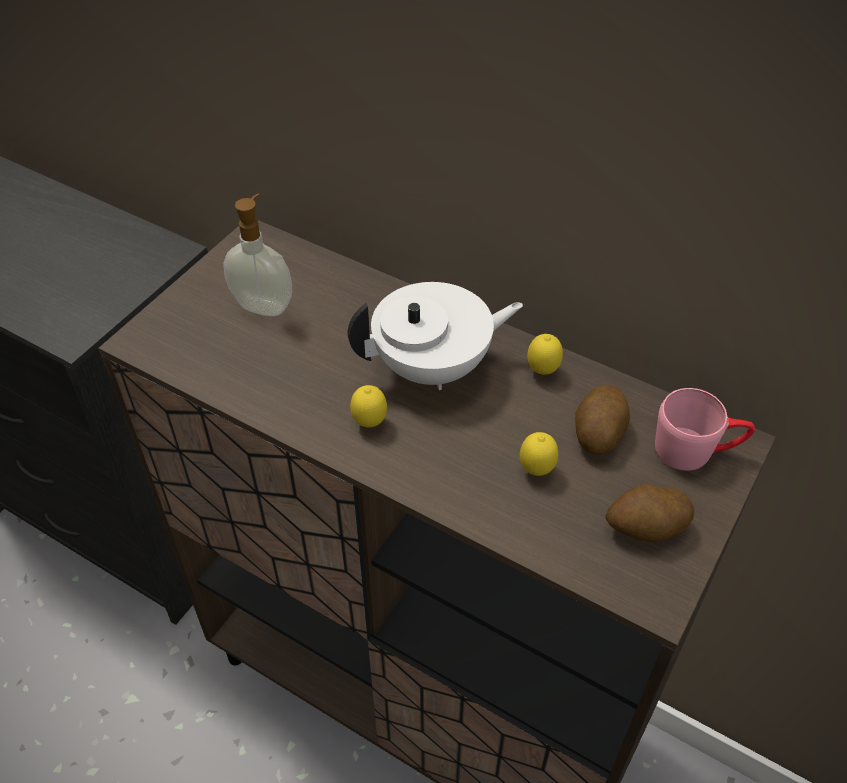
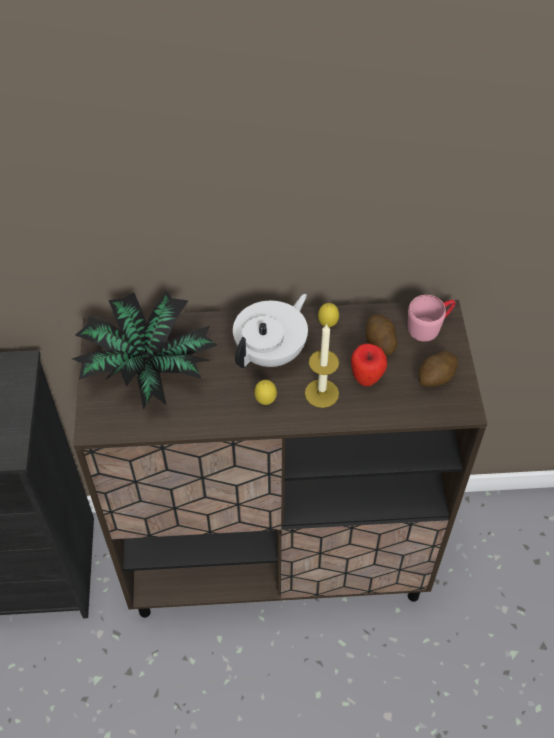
camera: 35 degrees left, 5 degrees up
soap dispenser [224,193,292,316] -> potted plant [72,291,218,410]
lemon [520,432,558,476] -> apple [351,344,387,387]
none -> candle [305,324,339,408]

